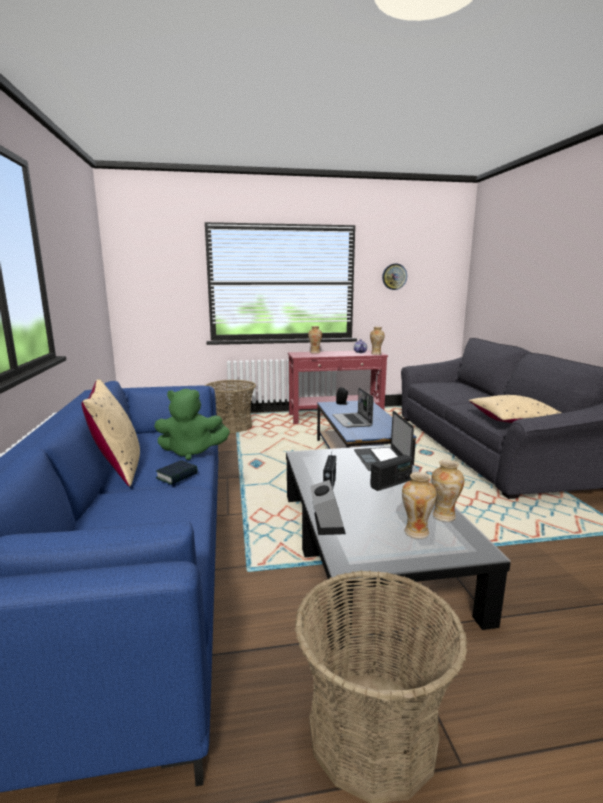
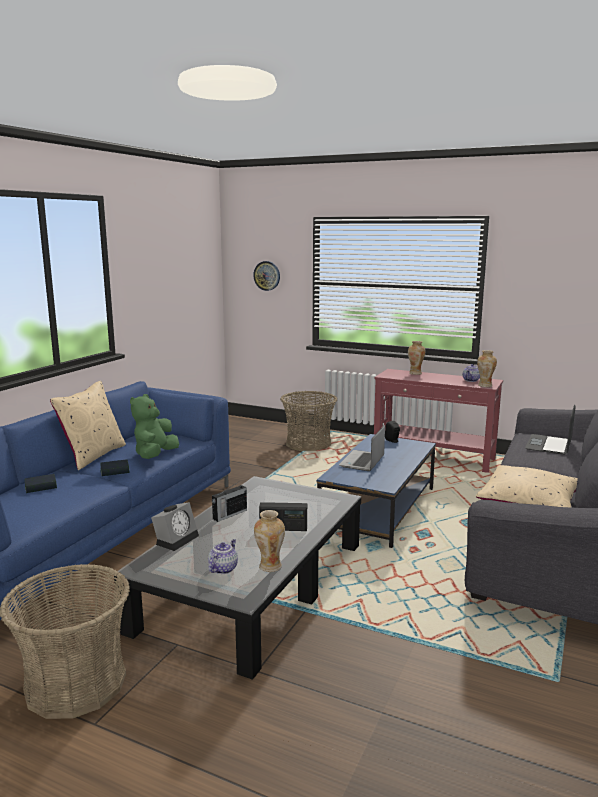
camera: 35 degrees right, 0 degrees up
green plush toy [154,389,230,460] -> green plush toy turned 75 degrees clockwise [130,394,179,459]
laptop [354,411,414,471] -> laptop moved to [525,404,576,455]
wall clock [382,264,407,290] -> wall clock moved to [253,261,280,291]
vase [402,472,437,539] -> teapot [208,539,238,574]
none -> book [25,474,57,493]

